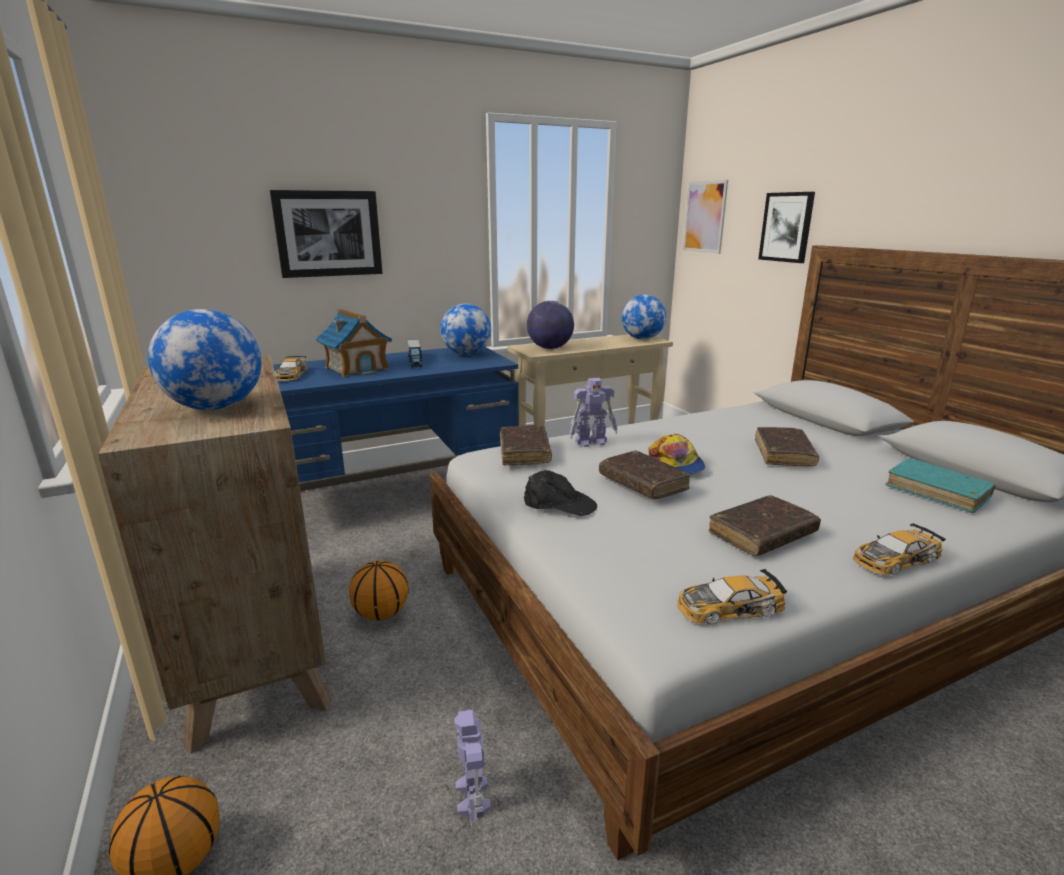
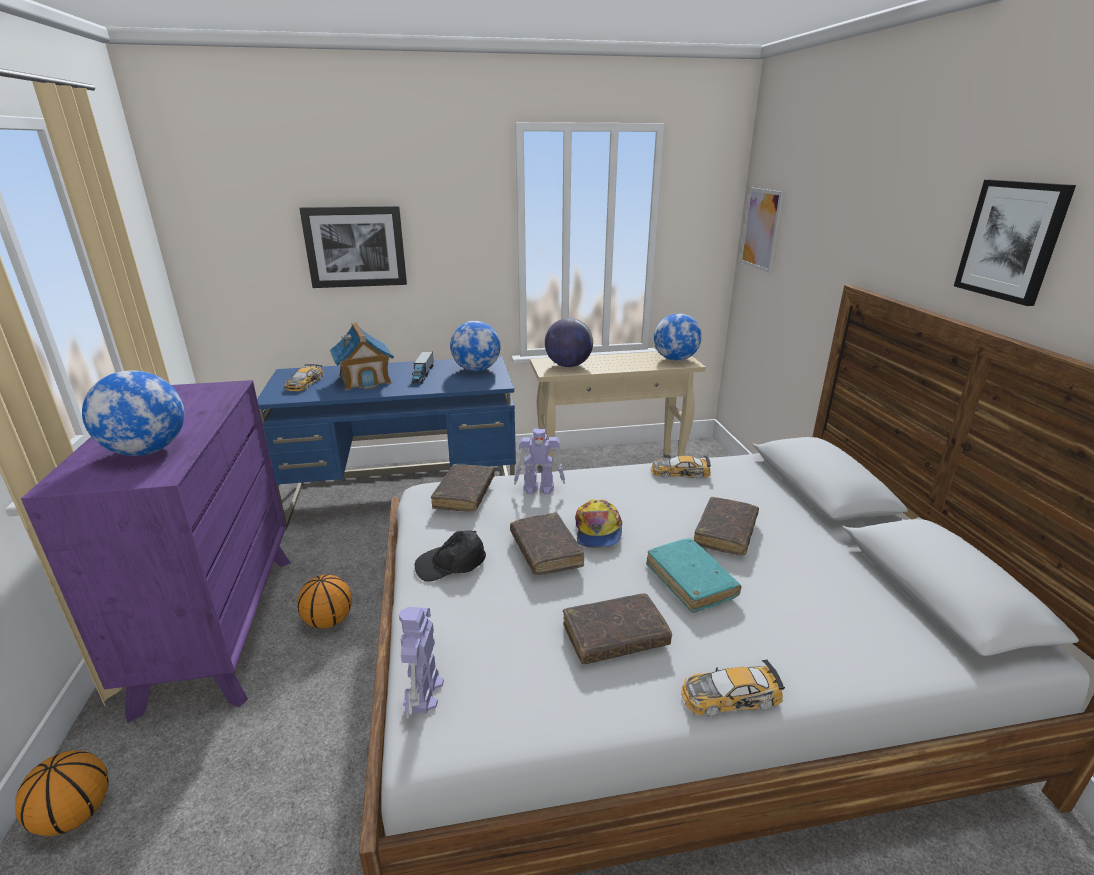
camera: 15 degrees right, 5 degrees up
brown dresser [98,355,332,754] -> purple dresser [21,380,291,723]
toy robot [455,710,491,827] -> toy robot moved to [399,607,444,719]
black cap [524,470,597,516] -> black cap turned 120 degrees clockwise [415,530,486,582]
toy car [677,569,787,625] -> toy car moved to [651,455,711,479]
picture [758,192,815,263] -> picture moved to [954,180,1076,306]
turquoise book [886,458,996,513] -> turquoise book moved to [646,538,741,613]

